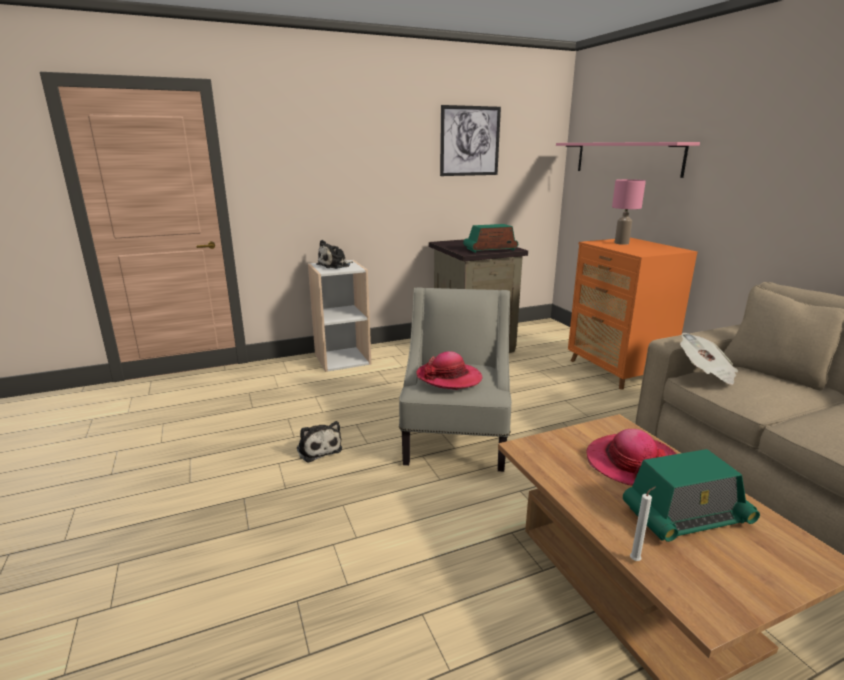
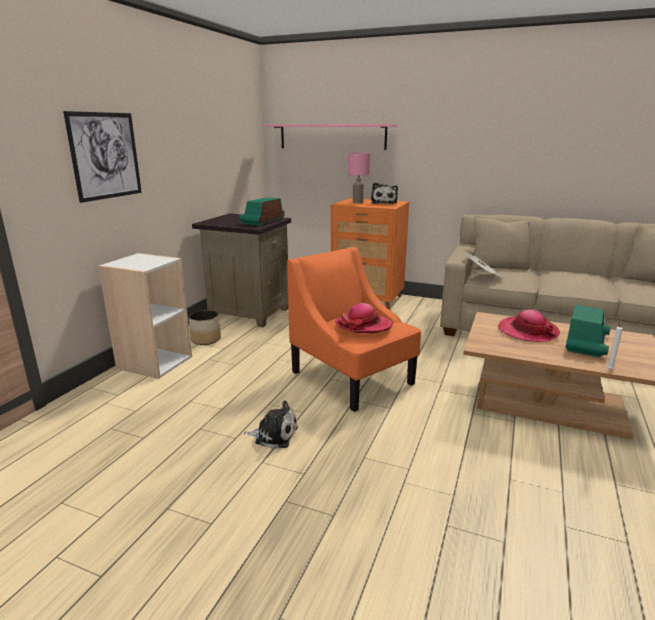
camera: 45 degrees left, 0 degrees up
plush toy [316,240,353,269] -> plush toy moved to [371,182,398,204]
grey armchair [399,287,512,472] -> orange armchair [287,247,421,412]
picture [440,105,501,176] -> picture moved to [63,111,142,203]
none -> planter [189,310,221,345]

